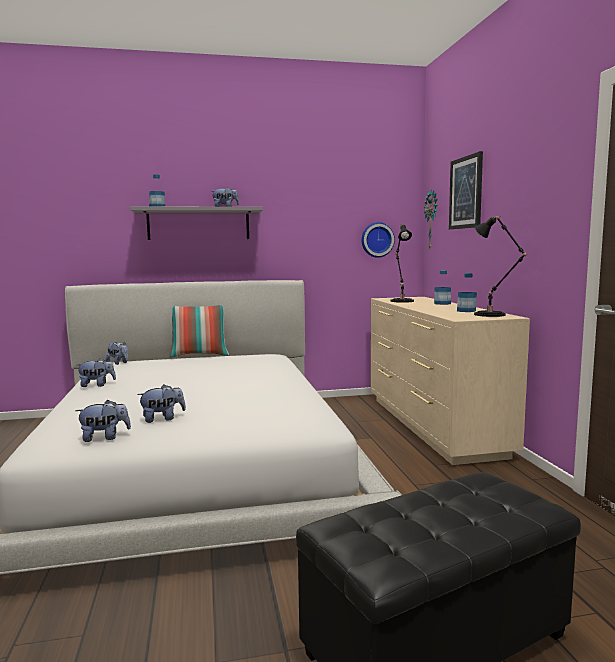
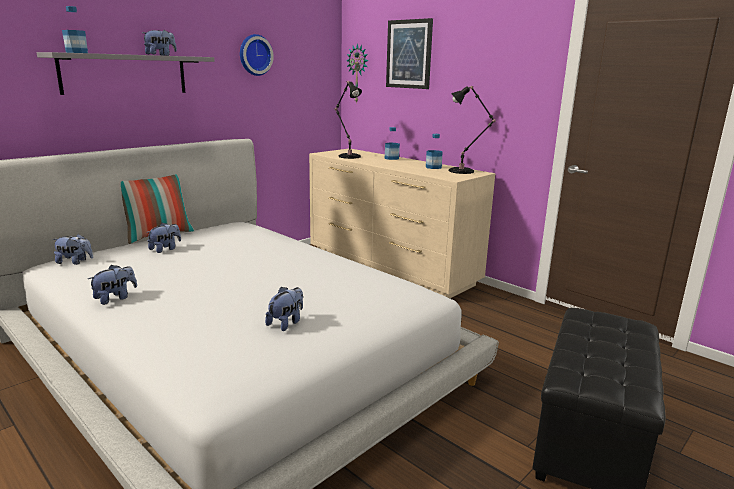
camera: 35 degrees left, 10 degrees up
plush toy [76,400,131,442] -> plush toy moved to [146,223,181,253]
wall clock [361,222,395,258] -> wall clock moved to [240,34,274,76]

